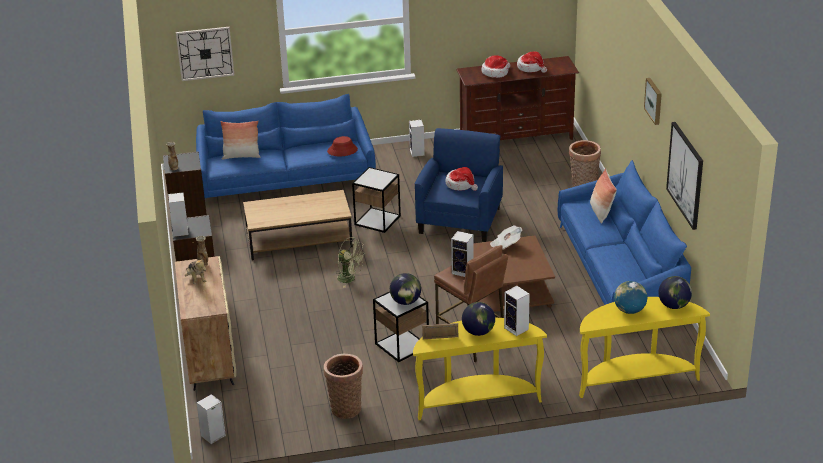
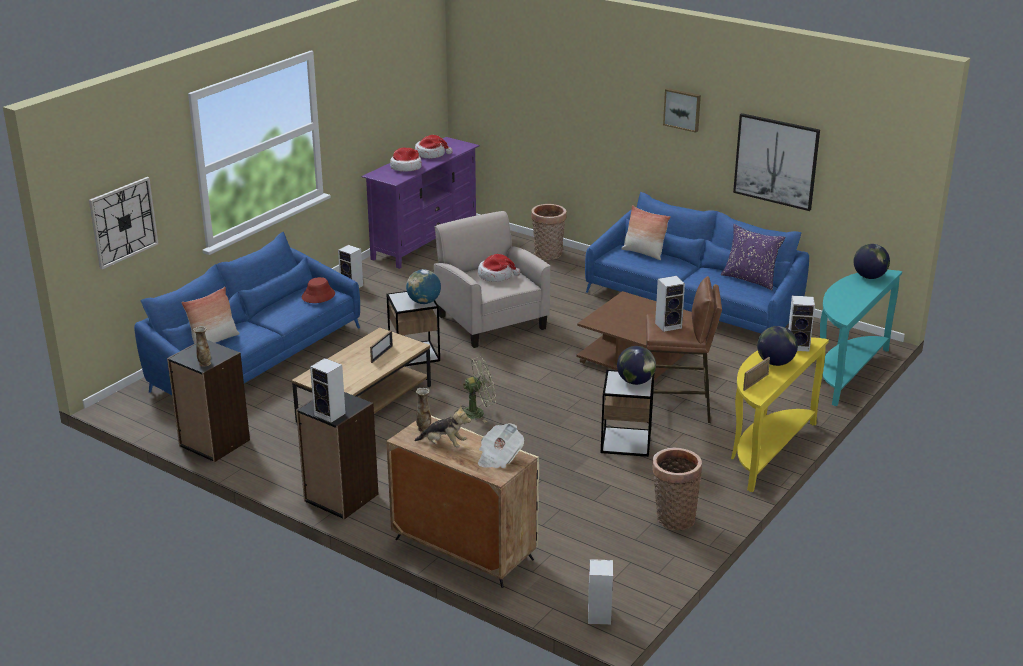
camera: 45 degrees left, 5 degrees down
blue armchair [415,128,503,242] -> beige armchair [434,211,551,348]
brown tv stand [456,56,579,140] -> purple tv stand [361,137,480,269]
newspaper [490,225,522,250] -> newspaper moved to [478,423,524,469]
yellow console table [579,297,710,398] -> turquoise console table [820,270,902,406]
globe [614,281,647,314] -> globe moved to [406,269,441,304]
none -> picture frame [370,330,393,363]
none -> purple pillow [721,224,785,290]

